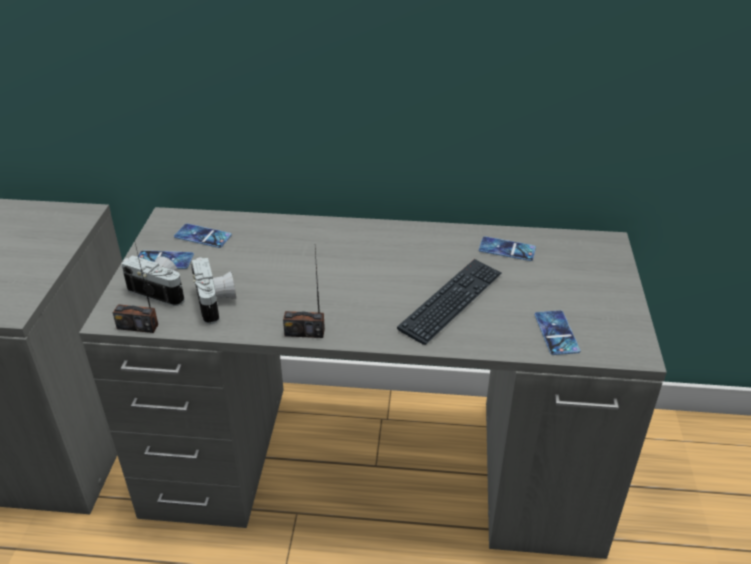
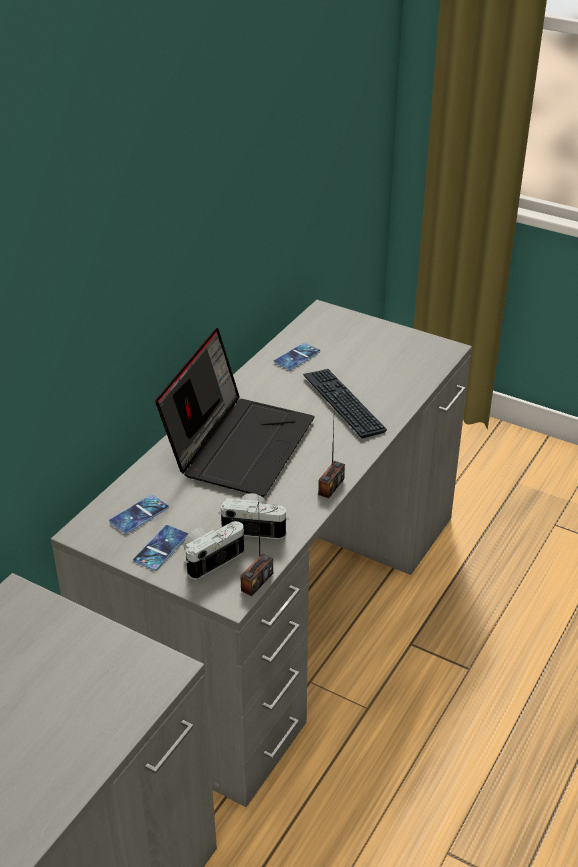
camera: 65 degrees left, 0 degrees up
phone [535,310,581,355] -> none
none -> laptop [155,328,315,497]

